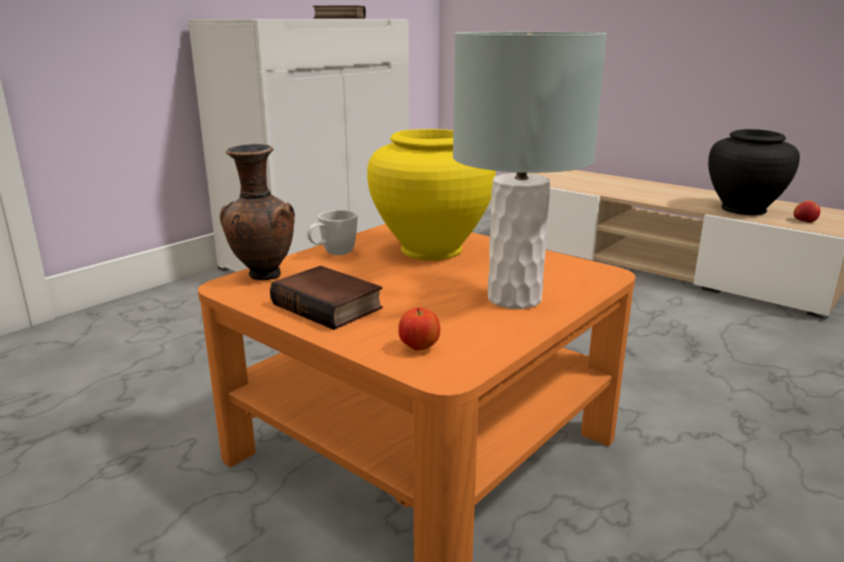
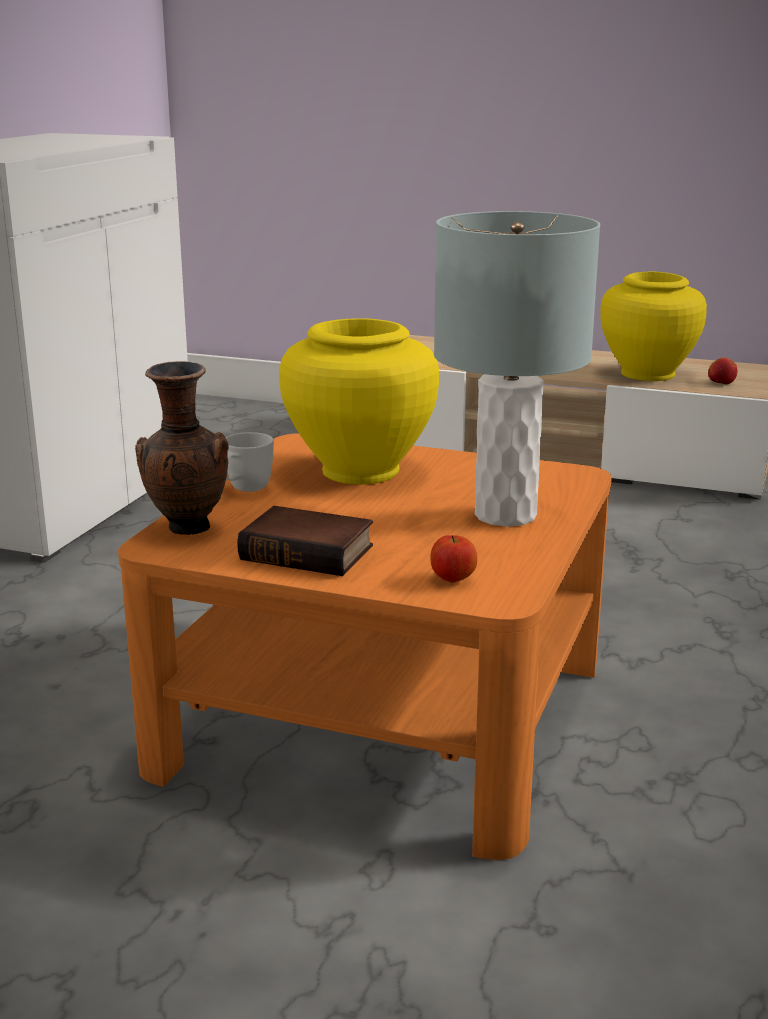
camera: 20 degrees left, 0 degrees up
book [313,5,366,19] -> none
black vase [708,129,800,215] -> yellow vase [600,272,707,381]

